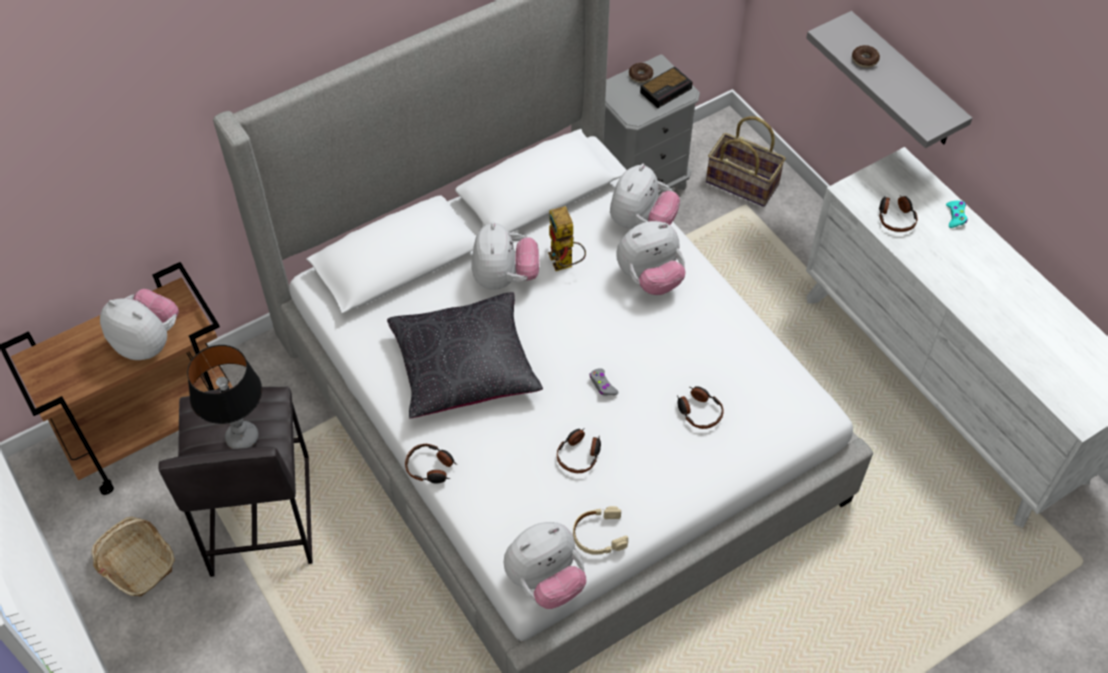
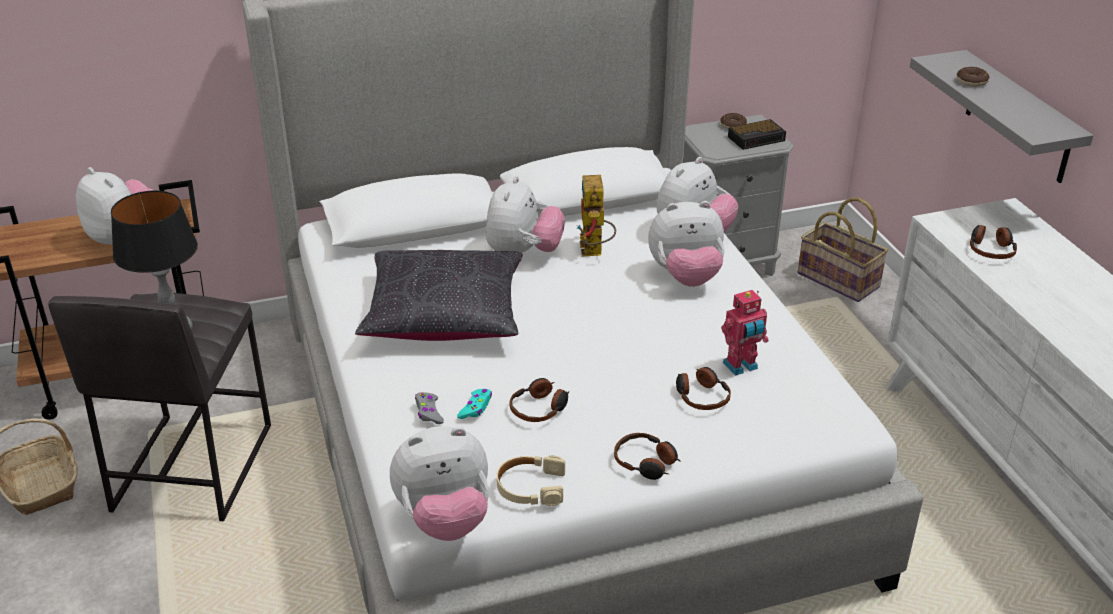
camera: 15 degrees right, 20 degrees down
headphones [405,444,457,484] -> headphones moved to [614,433,681,480]
grey game controller [590,368,619,396] -> grey game controller moved to [415,392,444,424]
turquoise game controller [946,201,968,228] -> turquoise game controller moved to [457,389,492,419]
none -> toy robot [721,290,768,376]

